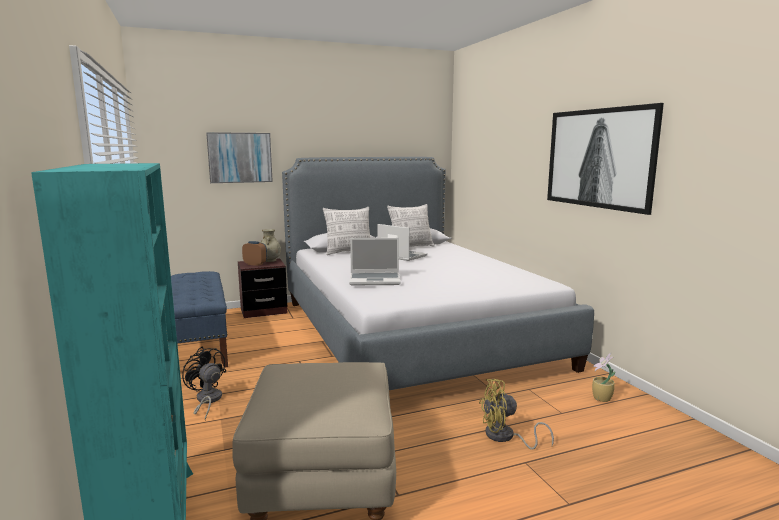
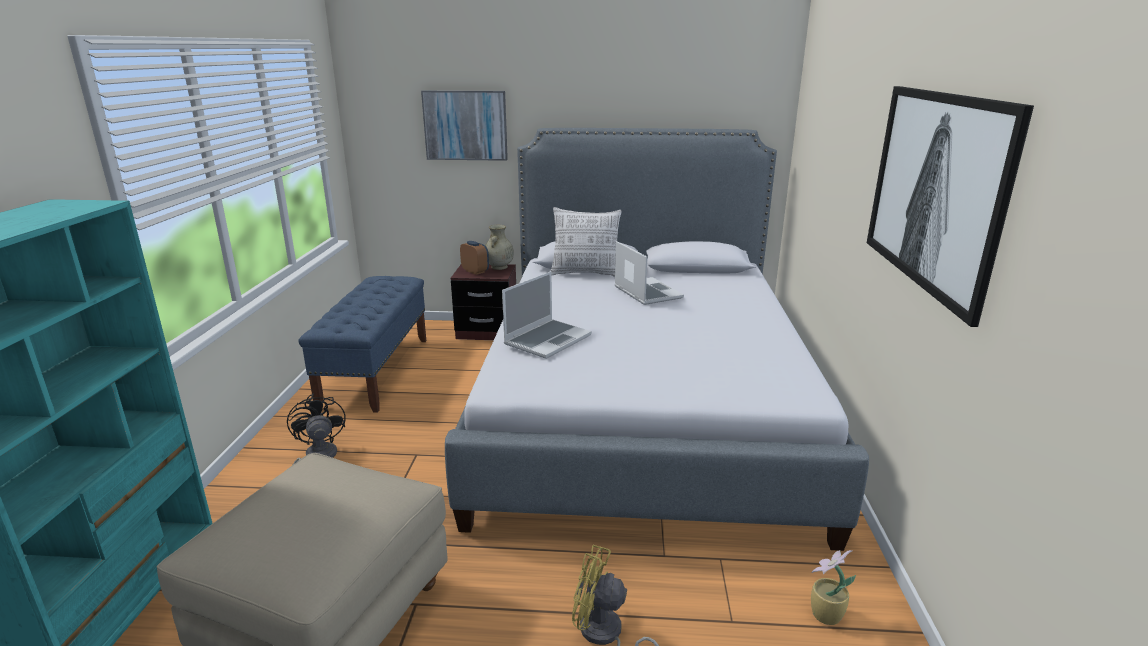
camera: 25 degrees right, 10 degrees up
laptop [349,238,401,285] -> laptop turned 75 degrees counterclockwise [502,271,592,359]
pillow [387,204,435,247] -> none

